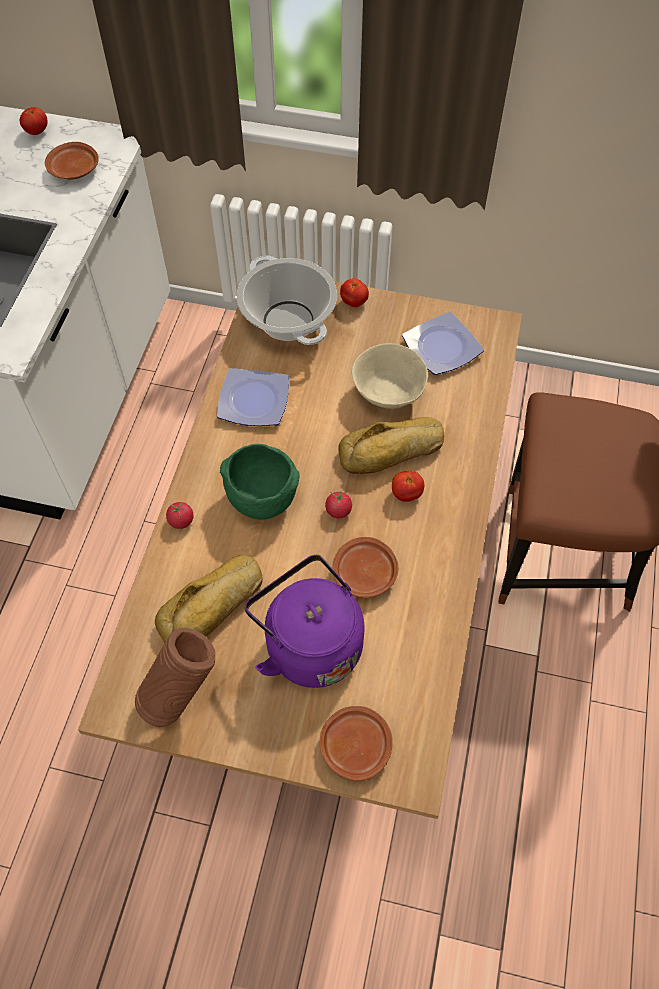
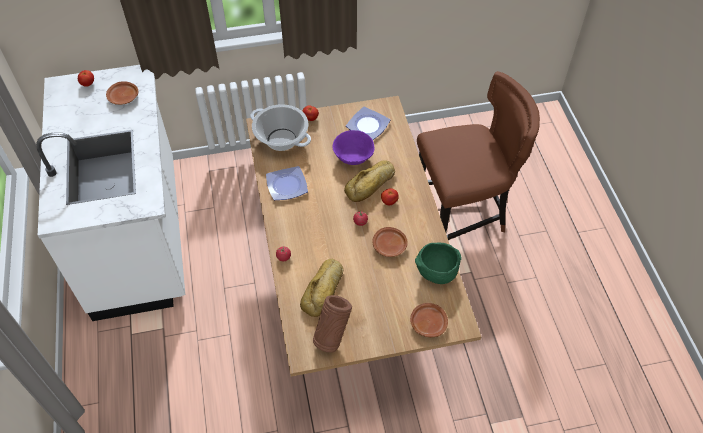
camera: 25 degrees left, 5 degrees down
green bowl [220,444,300,520] -> green bowl moved to [415,242,462,284]
purple kettle [245,555,365,688] -> none
beige bowl [352,343,428,409] -> purple bowl [333,130,374,165]

